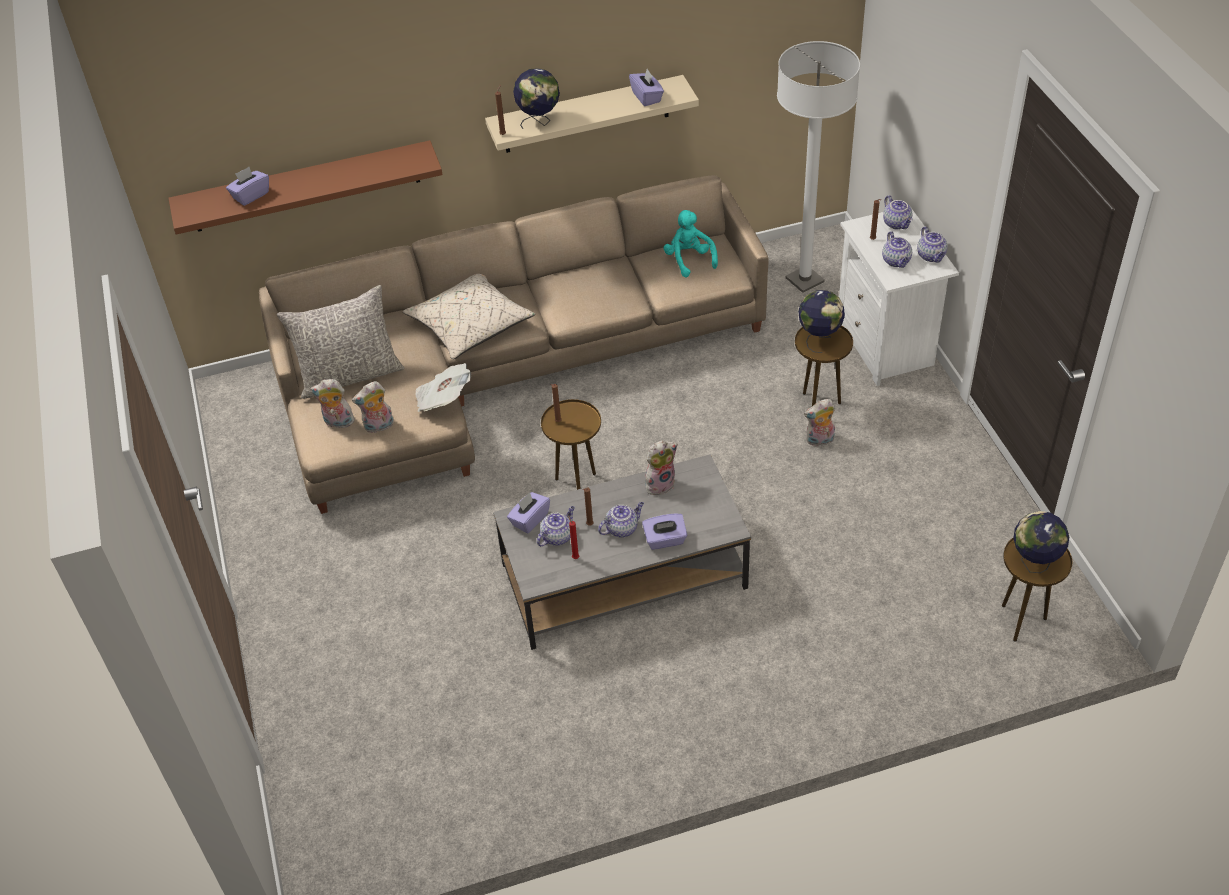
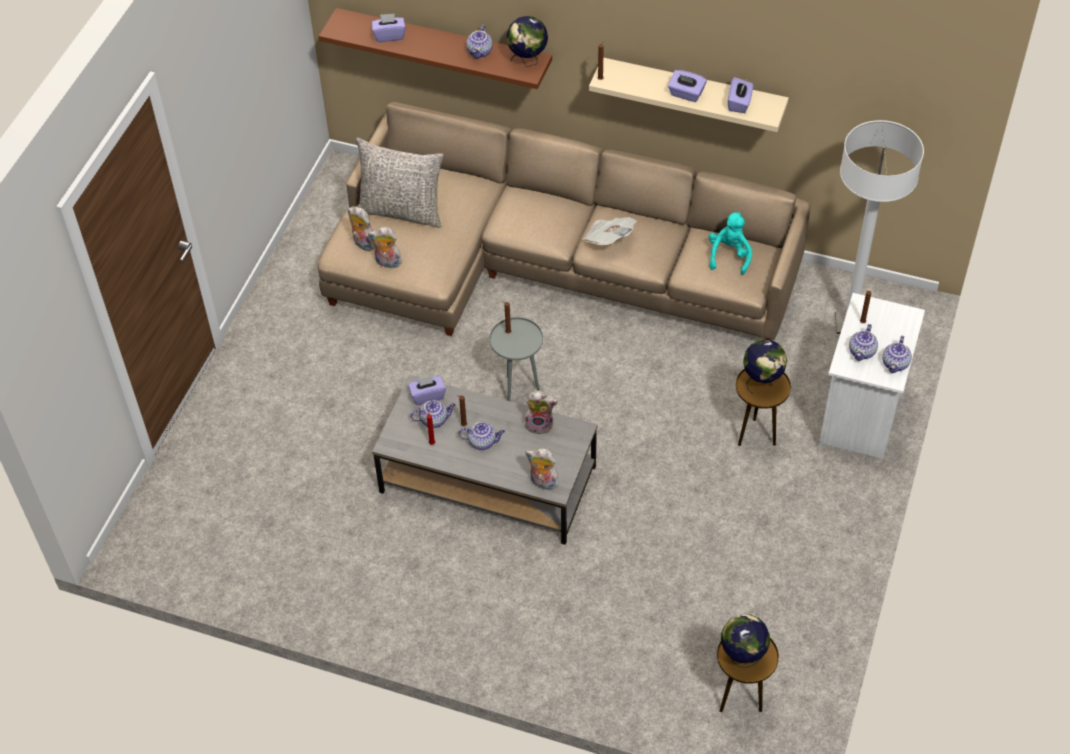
camera: 35 degrees right, 5 degrees up
beige pillow [403,274,535,359] -> none
newspaper [415,363,471,412] -> newspaper moved to [583,217,637,245]
globe [513,68,560,129] -> globe moved to [506,16,548,67]
brown side table [541,399,601,490] -> grey side table [490,317,543,401]
purple tissue box [642,513,687,550] -> purple tissue box moved to [668,70,707,102]
plush toy [804,399,835,446] -> plush toy moved to [525,448,559,490]
teapot [883,195,912,229] -> teapot moved to [466,25,493,59]

